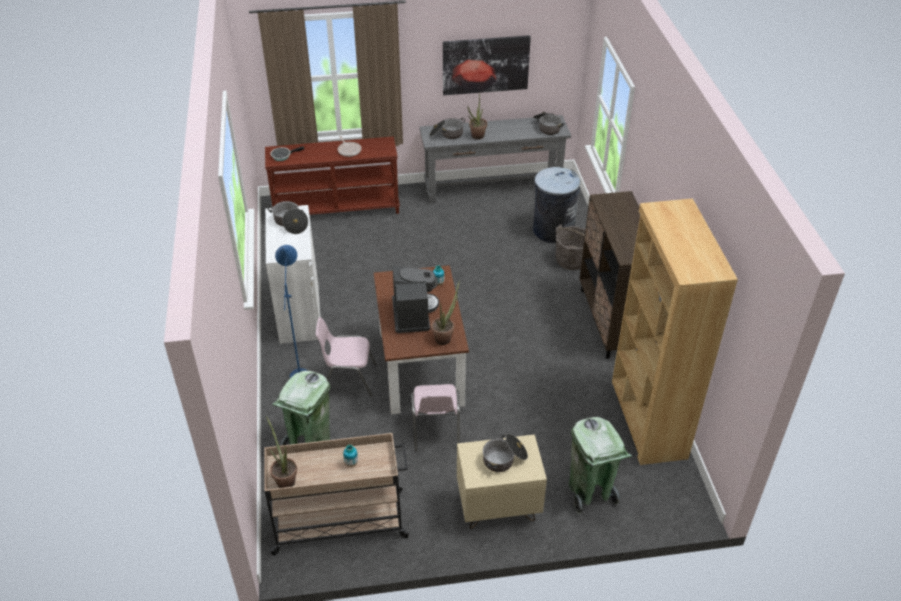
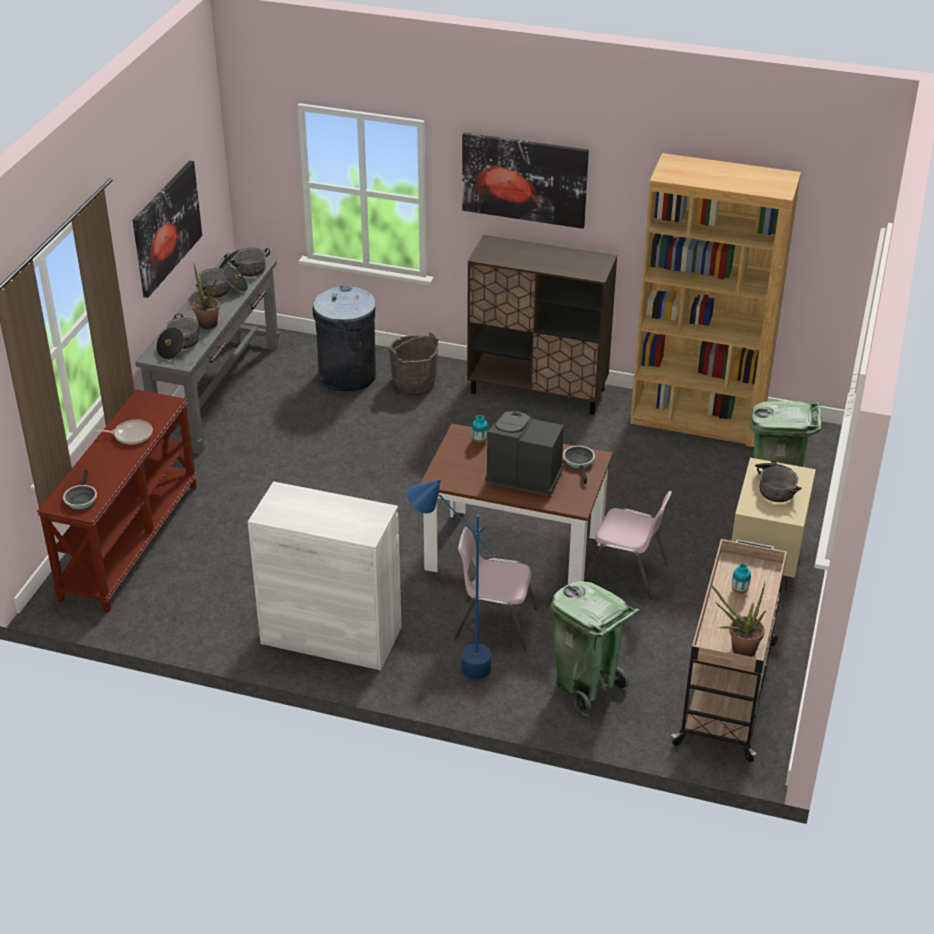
camera: 65 degrees left, 5 degrees down
cooking pot [267,201,308,234] -> cooking pot moved to [196,266,248,298]
pink chair [316,317,377,397] -> pink chair turned 75 degrees clockwise [454,526,538,651]
potted plant [431,282,459,345] -> frying pan [563,446,595,484]
none -> picture [462,132,589,229]

